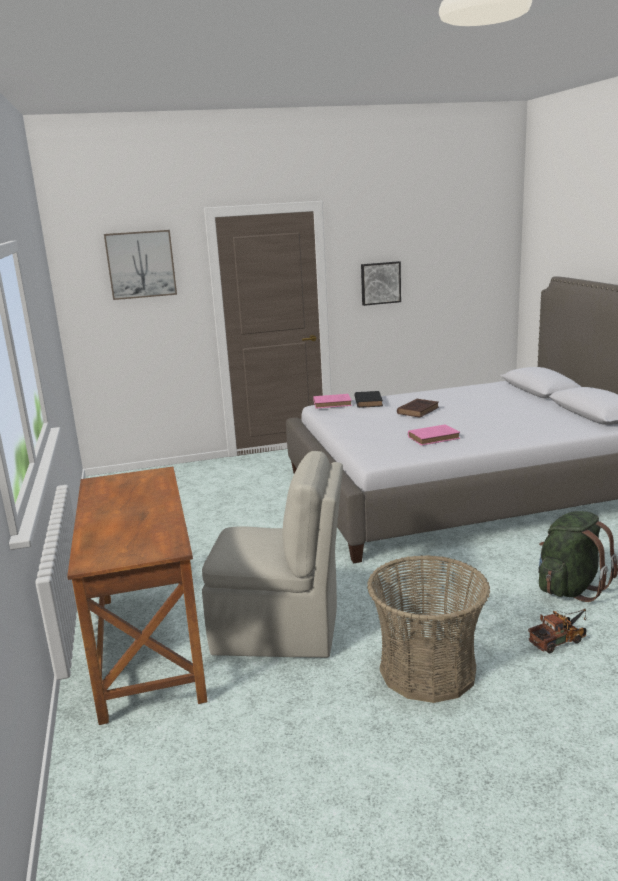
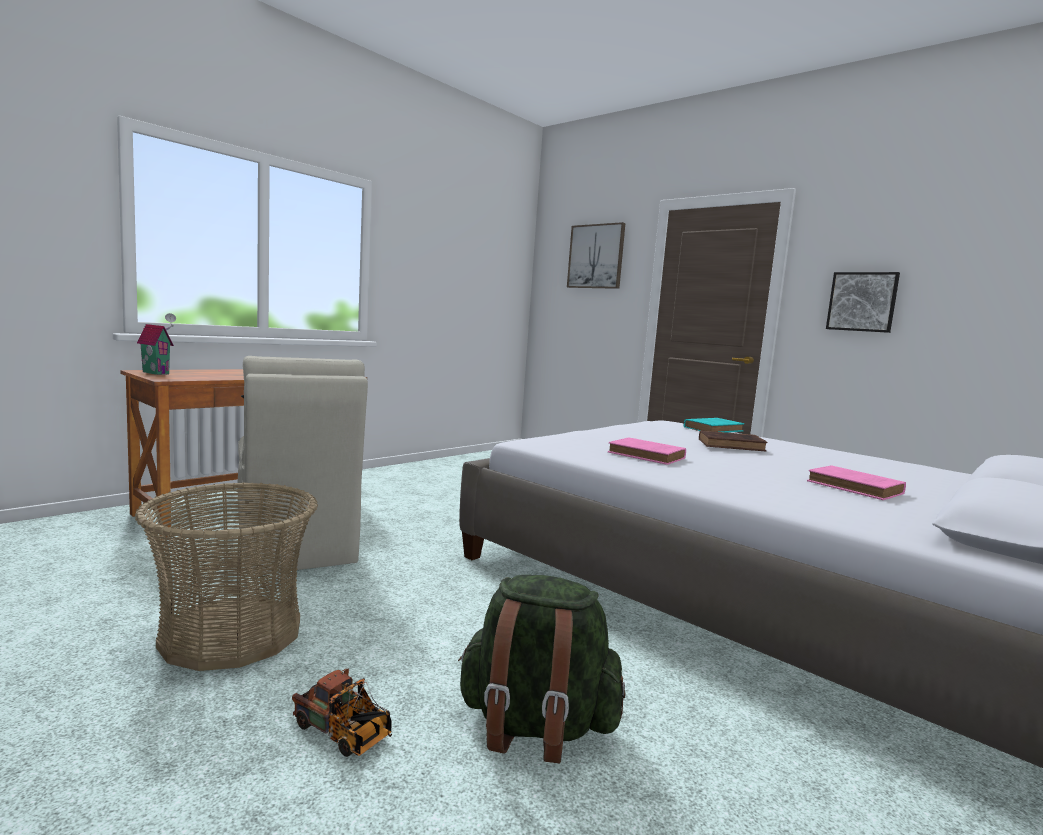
camera: 55 degrees right, 10 degrees down
pink book [313,394,352,408] -> pink book moved to [807,465,906,500]
black book [355,391,383,408] -> turquoise book [683,418,744,433]
none -> toy house [137,313,176,375]

